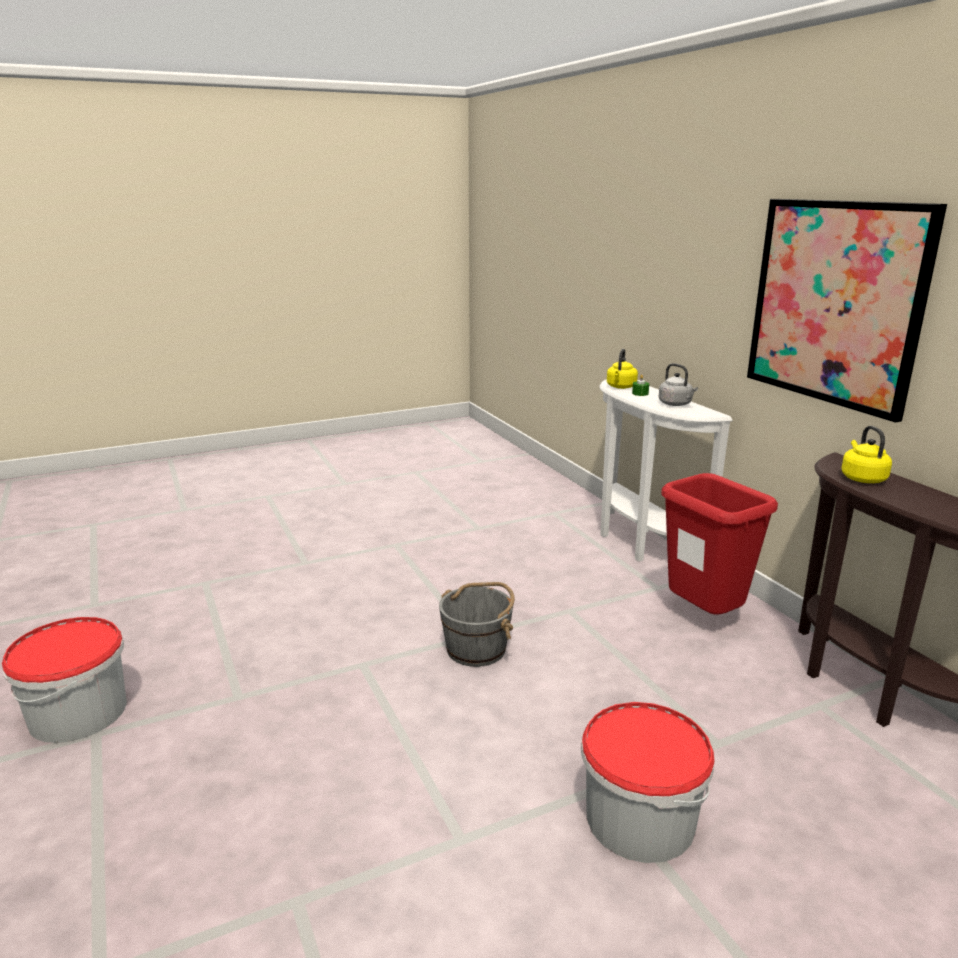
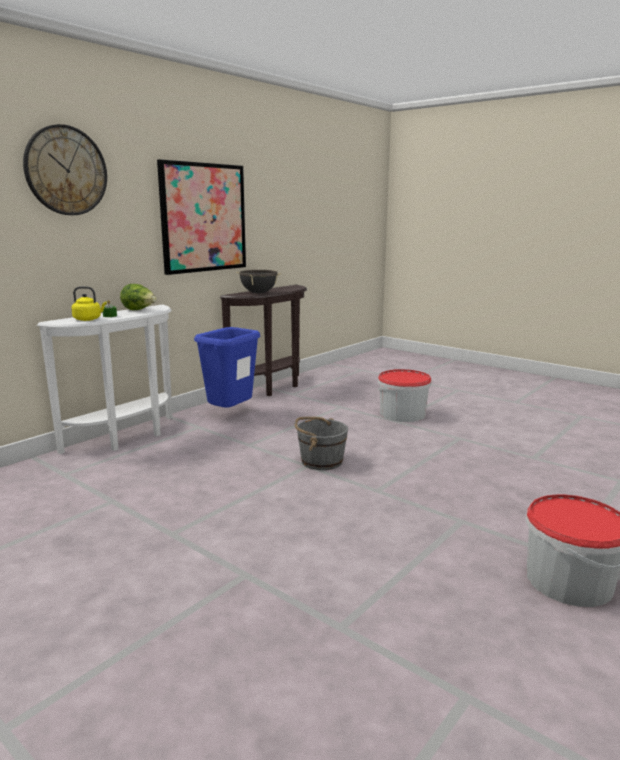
camera: 115 degrees left, 5 degrees down
grey kettle [659,363,698,406] -> lettuce [120,284,157,310]
red trash can [661,473,778,614] -> blue trash can [194,327,260,408]
yellow kettle [841,426,892,483] -> black cooking pot [236,270,281,293]
none -> wall clock [23,124,107,215]

